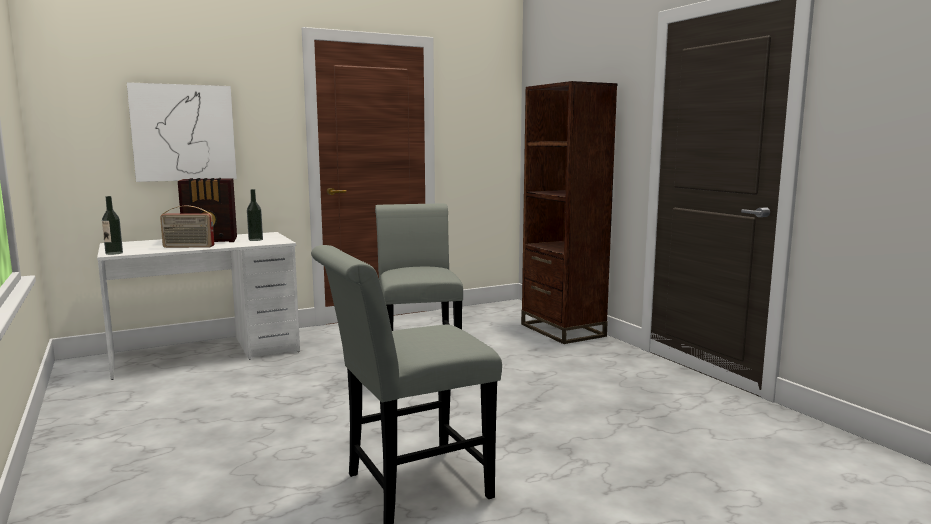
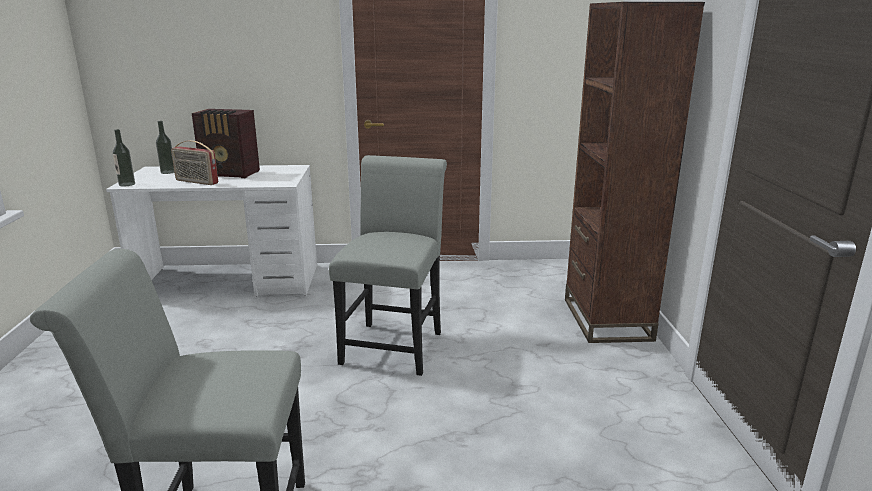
camera: 25 degrees right, 10 degrees up
picture [127,82,237,182] -> none
bottle [247,189,263,241] -> bottle moved to [156,121,175,174]

